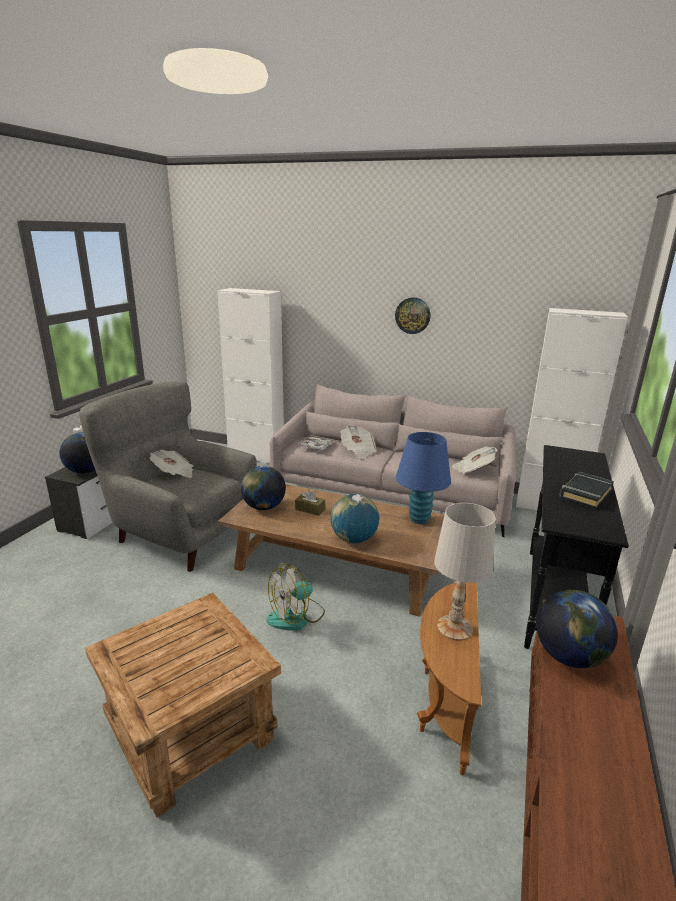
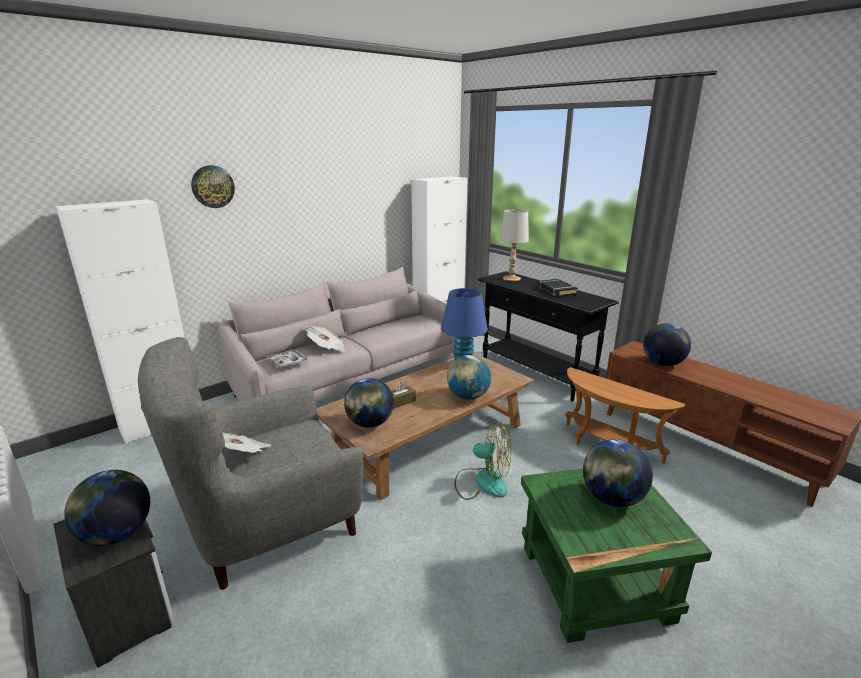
camera: 60 degrees left, 0 degrees up
brown side table [85,593,281,818] -> green side table [521,469,712,643]
fan [266,564,325,631] -> fan turned 60 degrees counterclockwise [455,423,511,500]
wall clock [395,297,431,334] -> wall clock moved to [191,165,235,208]
white table lamp [434,503,495,641] -> white table lamp moved to [500,209,529,281]
newspaper [452,446,498,474] -> none
none -> globe [583,439,653,507]

